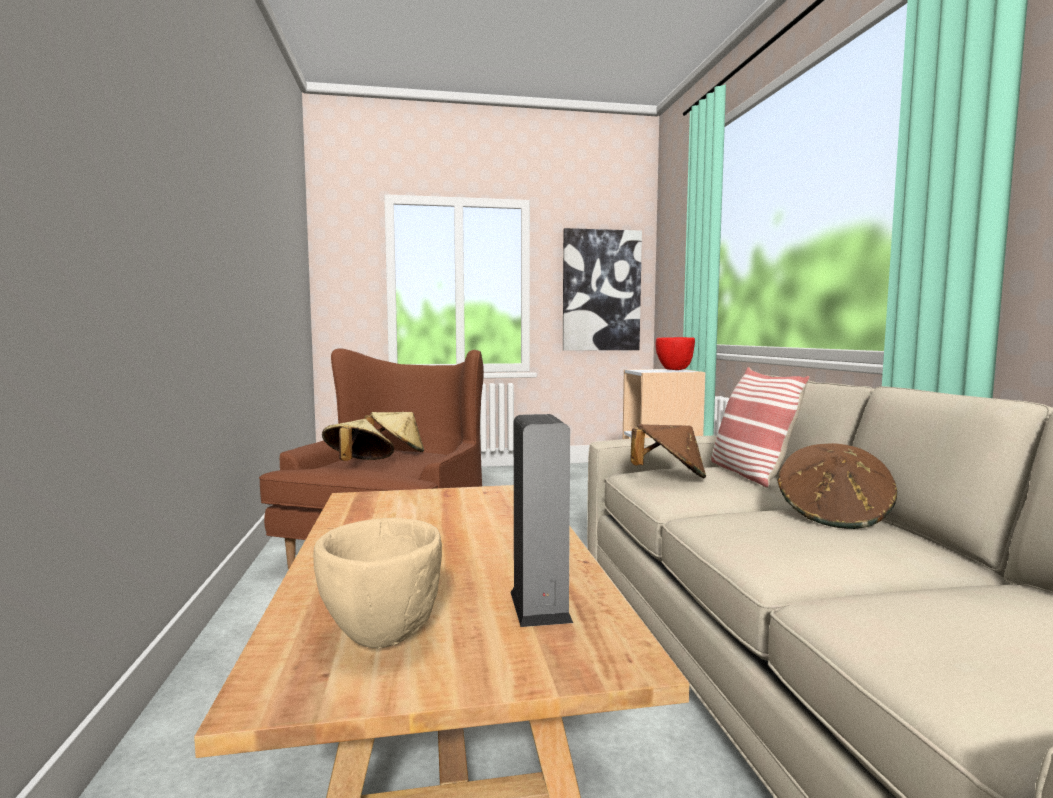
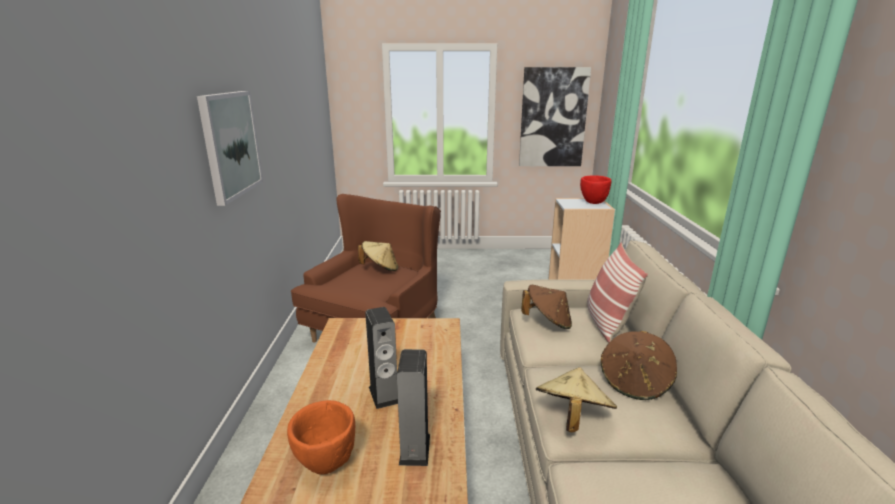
camera: 10 degrees right, 15 degrees up
beige bowl [313,518,442,648] -> orange bowl [287,400,355,475]
beige hat [322,419,394,461] -> beige hat moved to [536,367,617,432]
none -> picture [197,91,263,206]
none -> speaker [365,307,398,409]

